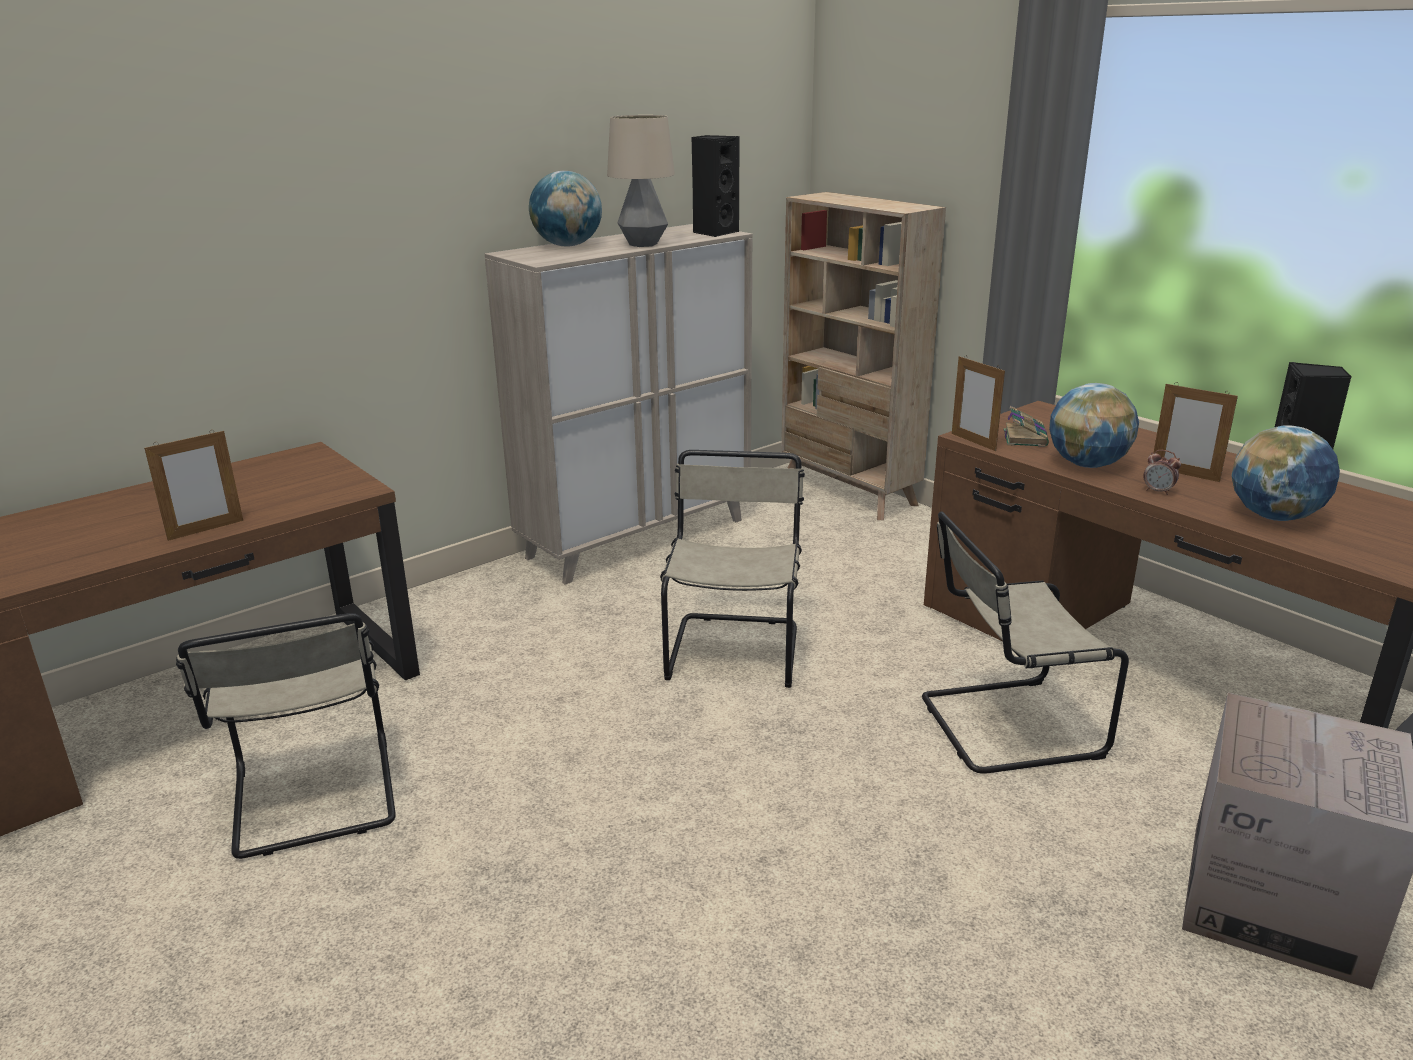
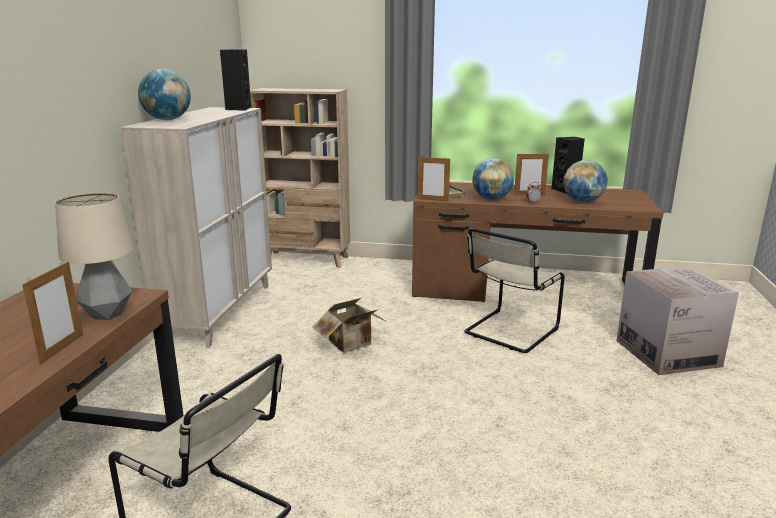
camera: 40 degrees left, 5 degrees down
table lamp [607,115,675,247] -> table lamp moved to [55,192,133,320]
beige chair [660,450,805,688] -> cardboard box [312,298,385,353]

